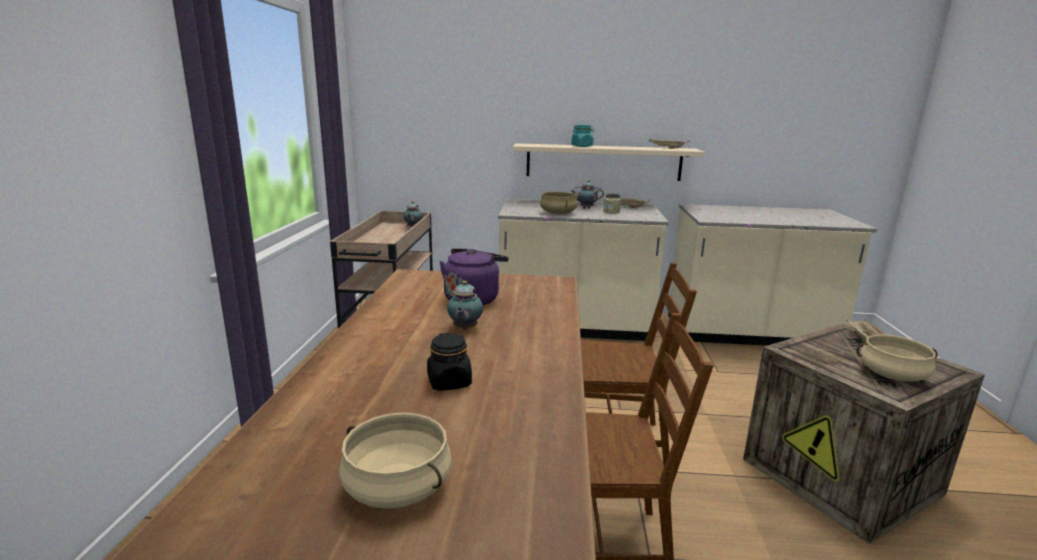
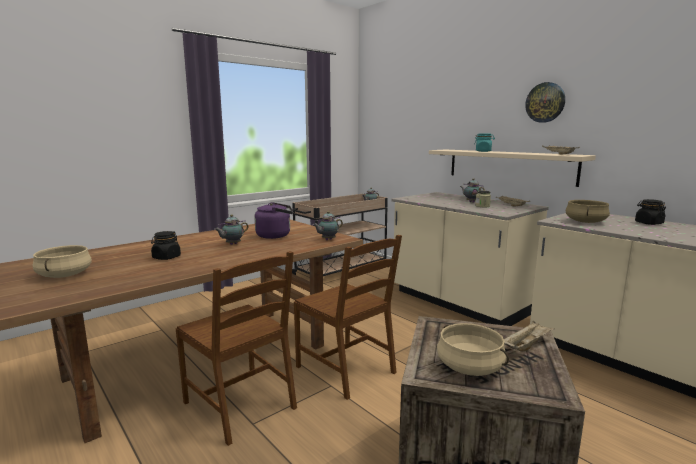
camera: 45 degrees right, 5 degrees down
beige cooking pot [540,191,578,214] -> beige cooking pot moved to [565,200,610,223]
none -> teapot [312,211,343,240]
none -> wall clock [525,82,565,123]
none -> black jar [635,199,666,225]

